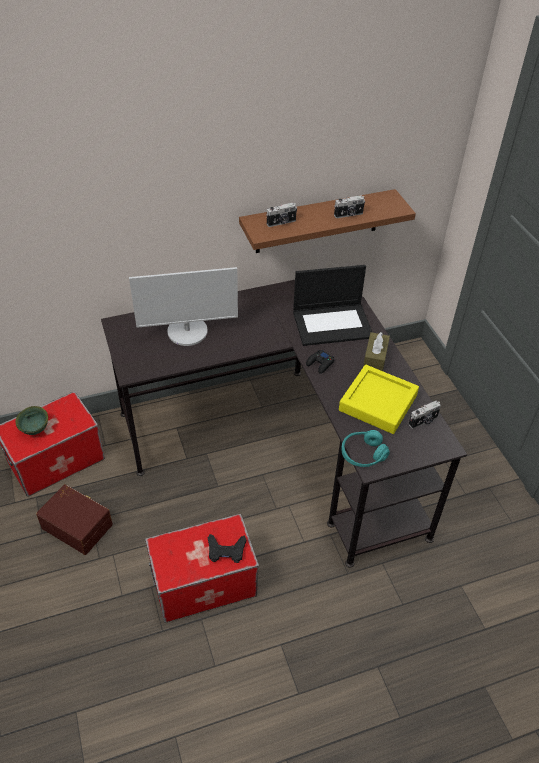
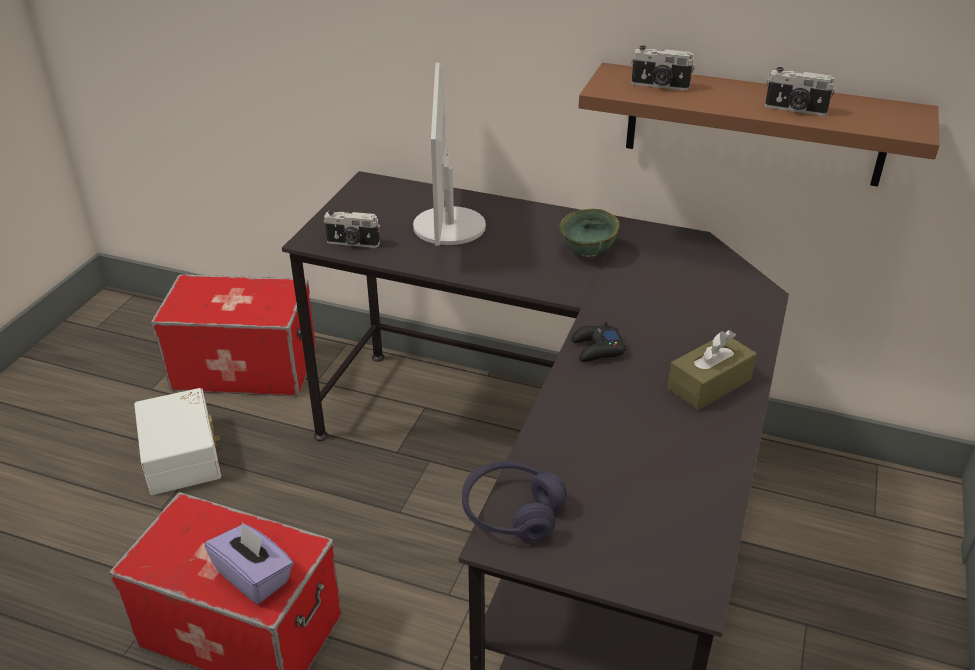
camera: 40 degrees right, 10 degrees down
green bowl [16,406,48,435] -> green bowl moved to [559,209,620,257]
brown storage box [36,484,113,555] -> white storage box [134,388,221,495]
monitor [129,267,238,346] -> monitor turned 60 degrees clockwise [413,63,486,246]
black game controller [208,534,246,563] -> purple tissue box [205,522,293,604]
laptop [293,265,373,346] -> none
yellow tray [339,365,419,434] -> none
turquoise headphones [341,430,389,467] -> purple headphones [462,461,567,541]
camera [409,401,441,429] -> camera moved to [324,210,380,248]

